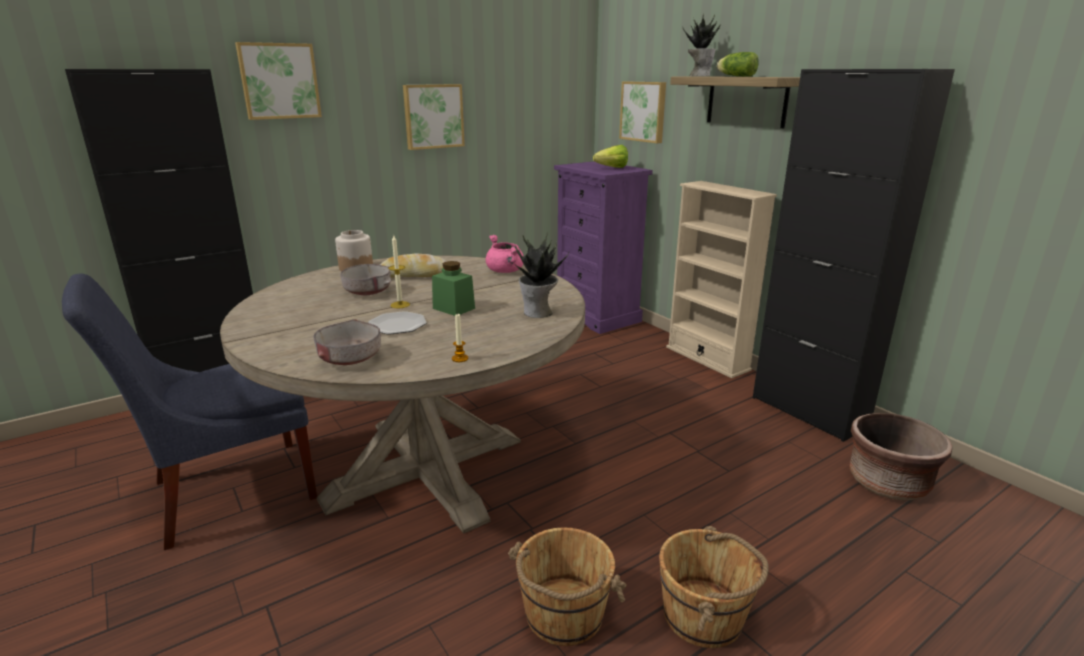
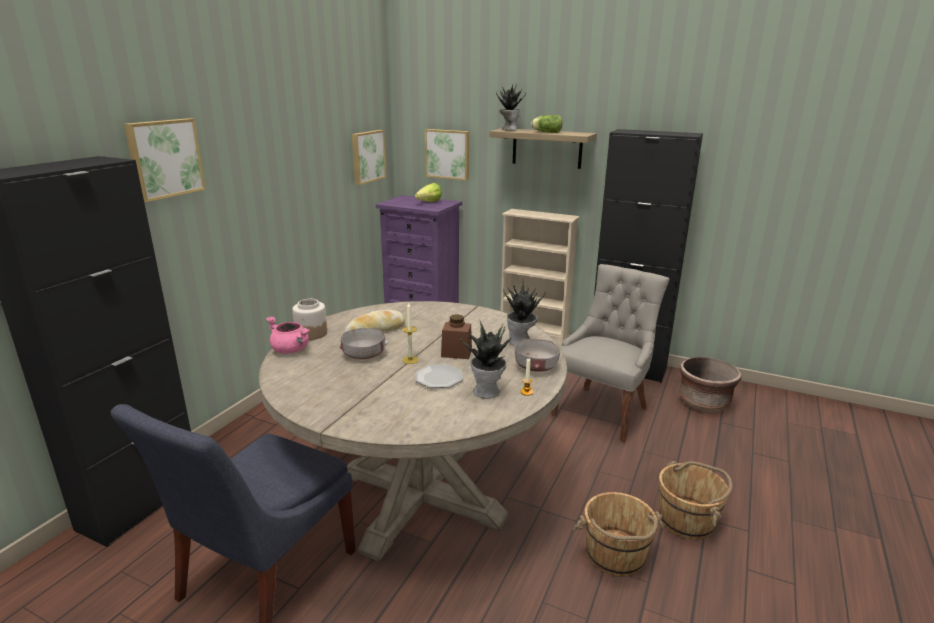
camera: 30 degrees left, 0 degrees up
grey bowl [313,319,381,365] -> grey bowl moved to [515,339,560,372]
picture [403,84,465,150] -> picture moved to [352,130,386,185]
green jar [432,261,475,316] -> brown jar [441,314,472,359]
pink cooking pot [486,235,524,273] -> pink cooking pot moved to [266,317,310,354]
none -> potted plant [460,319,511,398]
none -> grey chair [551,264,669,442]

